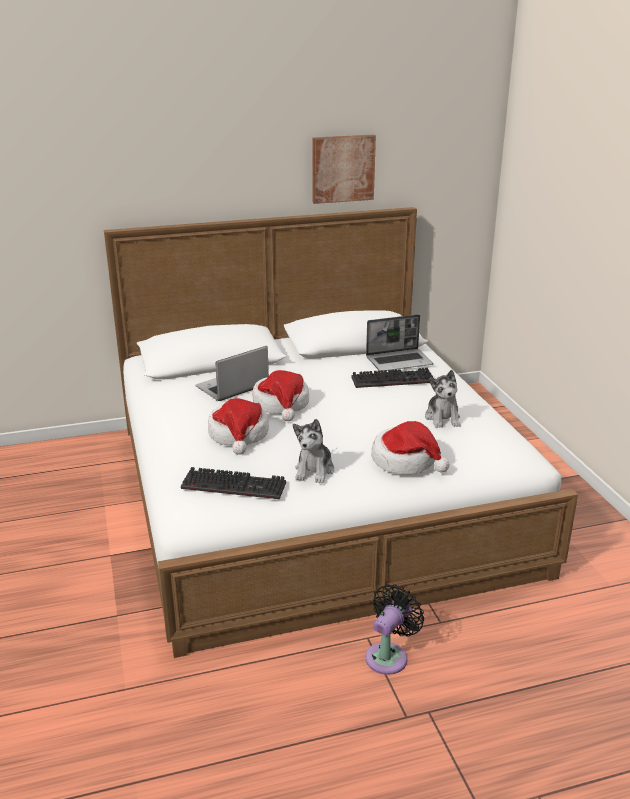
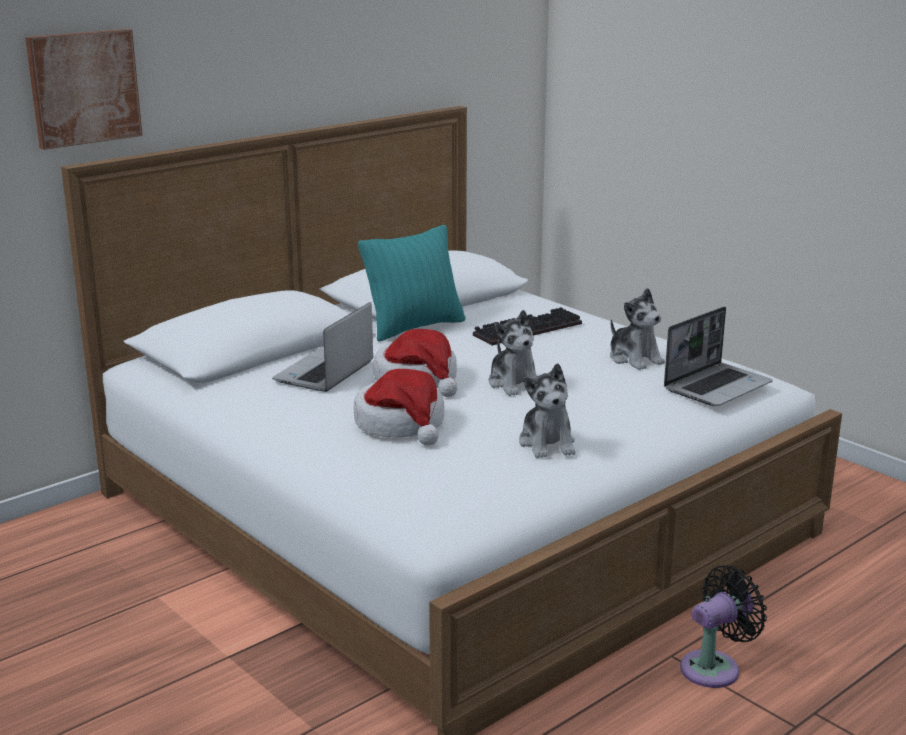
camera: 25 degrees left, 5 degrees down
keyboard [181,467,286,499] -> none
picture [312,135,376,204] -> picture moved to [25,29,143,150]
laptop [366,314,433,371] -> laptop moved to [664,306,773,406]
black fan [366,584,424,675] -> black fan turned 45 degrees clockwise [680,565,767,688]
hat [371,421,450,474] -> none
none -> turquoise pillow [358,225,466,342]
none -> plush toy [489,310,537,396]

